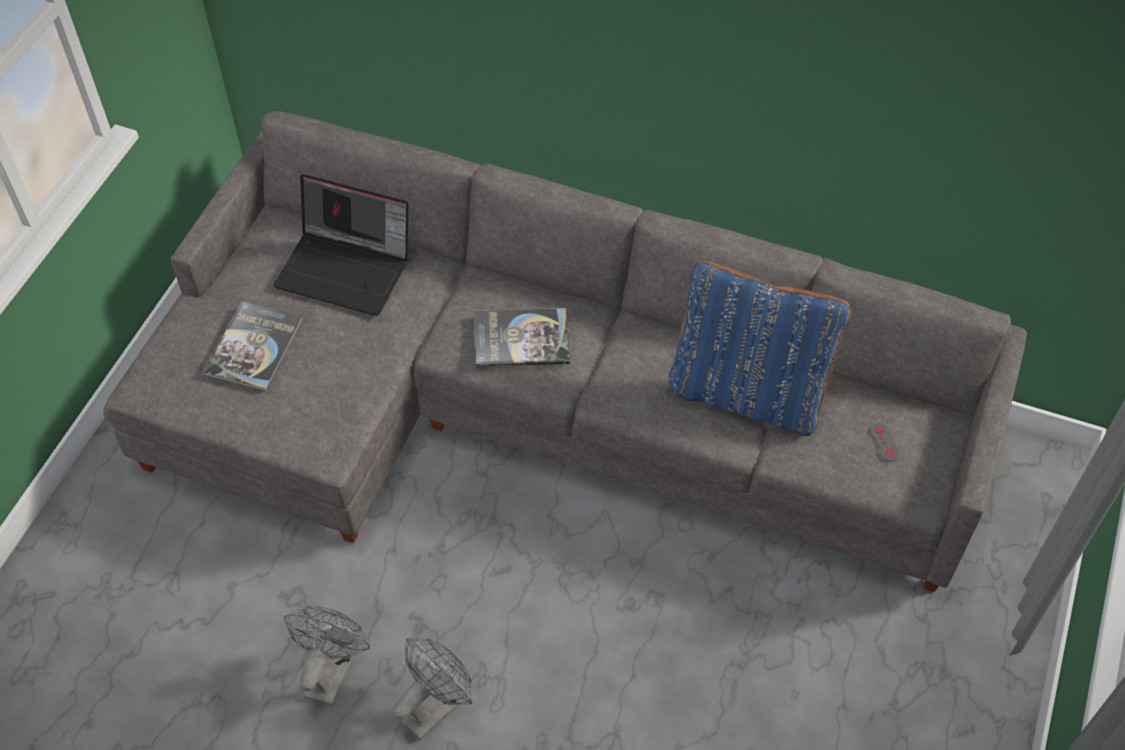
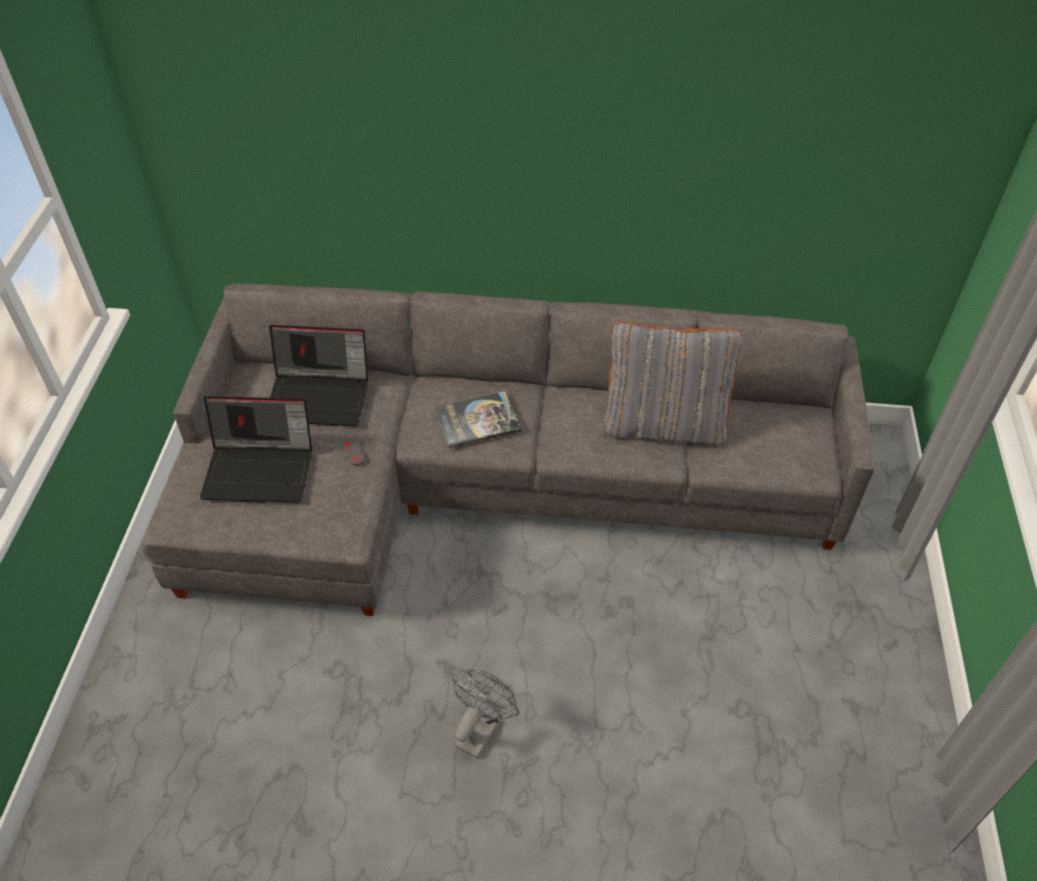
camera: 15 degrees left, 5 degrees down
book [203,301,303,391] -> laptop [200,396,312,502]
grey fan [284,606,370,707] -> none
blue pillow [668,261,851,436] -> grey pillow [603,321,743,446]
grey game controller [870,424,900,462] -> grey game controller moved to [340,439,364,465]

